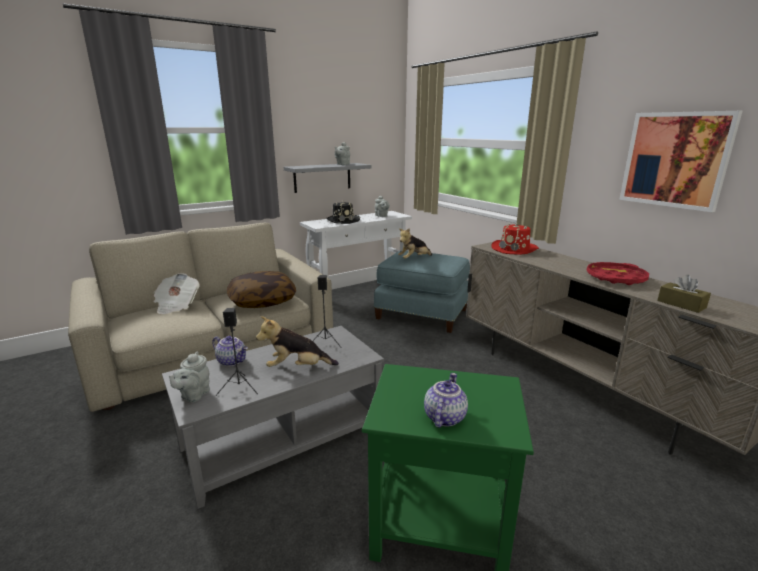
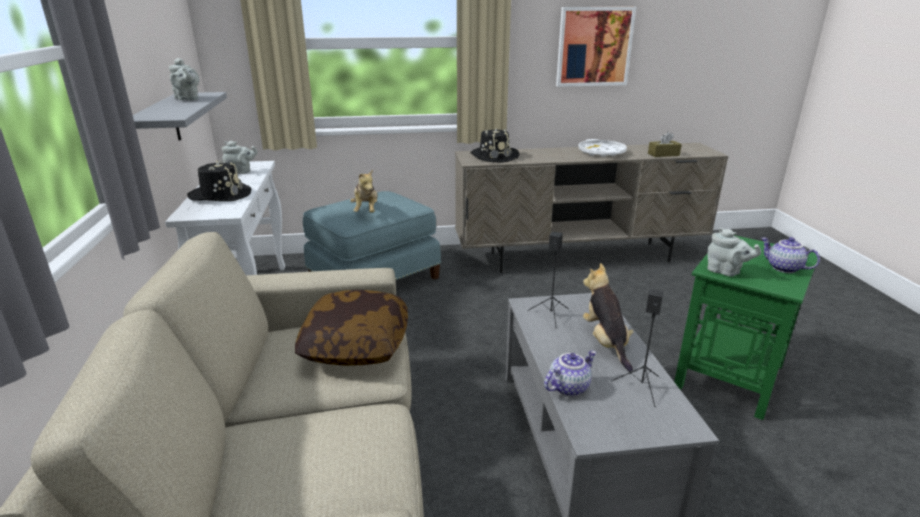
camera: 65 degrees left, 5 degrees up
newspaper [153,273,200,314] -> none
grey teapot [169,351,210,402] -> grey teapot moved to [707,228,761,277]
plush toy [256,316,339,367] -> plush toy turned 150 degrees clockwise [583,263,634,372]
red hat [492,223,539,255] -> black hat [470,128,519,163]
red tray [586,262,649,285] -> white tray [578,139,627,157]

